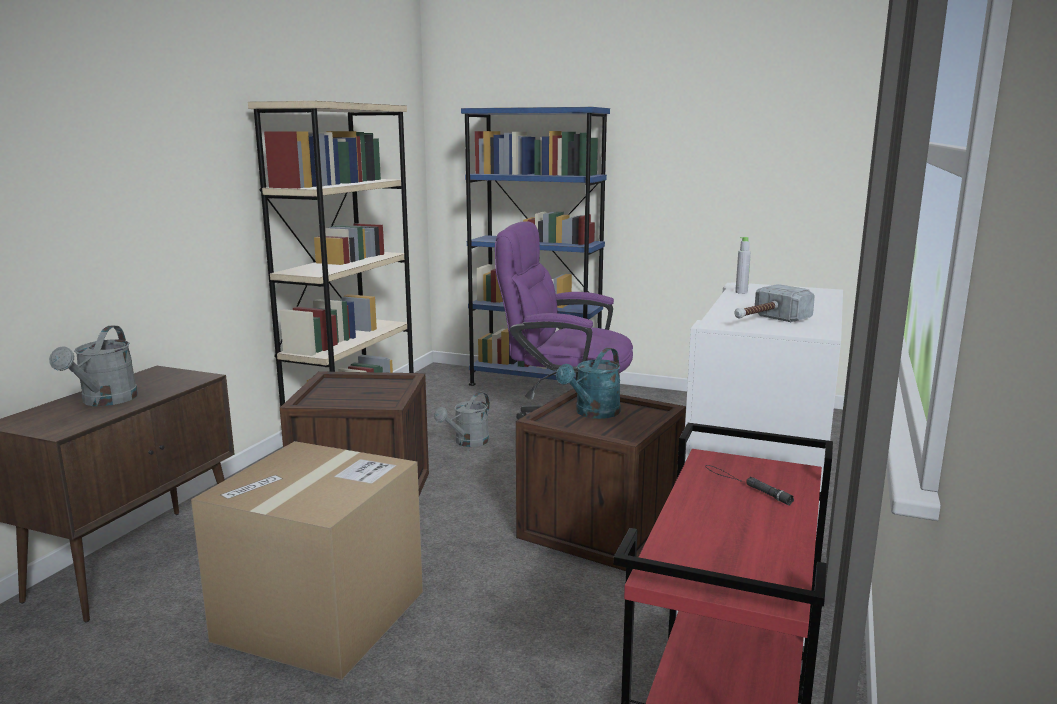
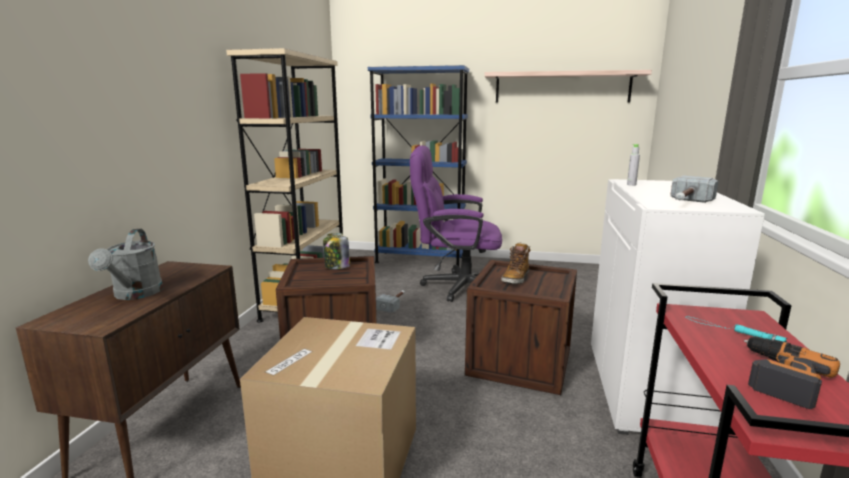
camera: 10 degrees left, 0 degrees up
grey watering can [434,392,490,447] -> hammer [376,290,405,313]
turquoise watering can [556,348,621,419] -> boot [501,242,531,284]
black flashlight [705,465,794,505] -> turquoise flashlight [685,316,787,342]
none -> jar [323,233,350,269]
none -> shelf [484,70,652,103]
none -> power drill [744,336,840,409]

